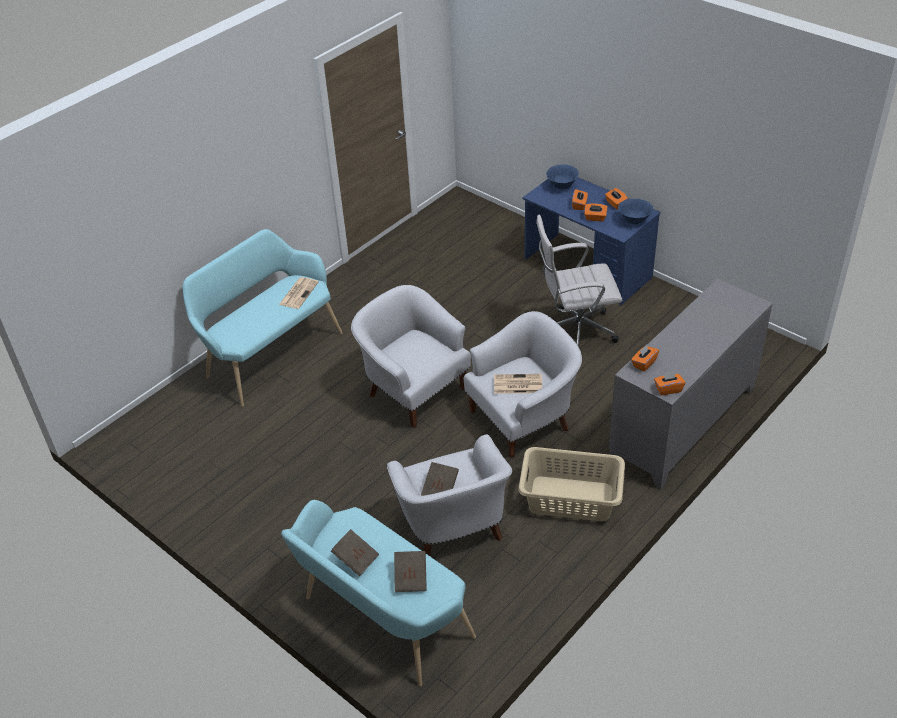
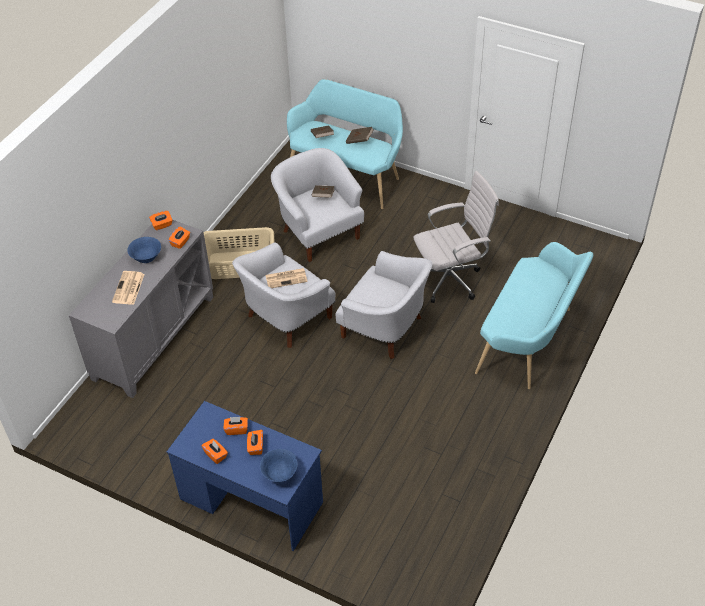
camera: 165 degrees right, 5 degrees up
newspaper [279,277,319,309] -> newspaper moved to [112,271,145,305]
white office chair [536,215,622,347] -> white office chair moved to [413,171,499,303]
blue bowl [618,199,654,224] -> blue bowl moved to [127,237,161,263]

